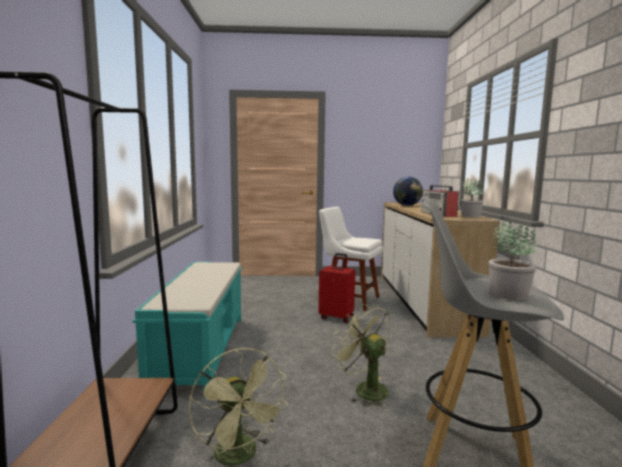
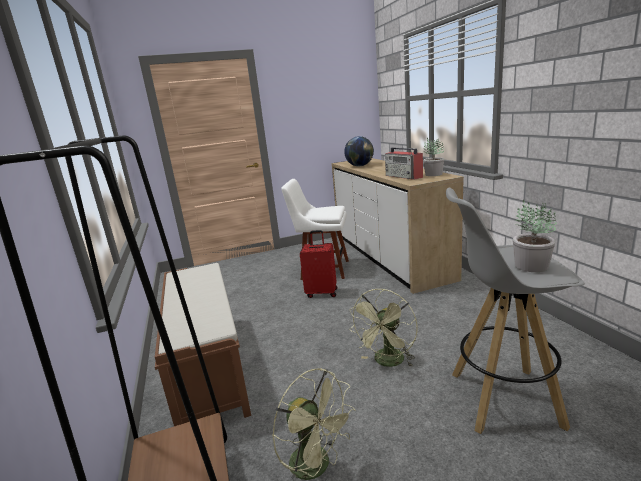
camera: 15 degrees left, 10 degrees up
turquoise bench [133,262,242,398] -> brown bench [155,263,251,426]
green fan [331,304,391,408] -> green fan turned 90 degrees counterclockwise [349,289,418,367]

